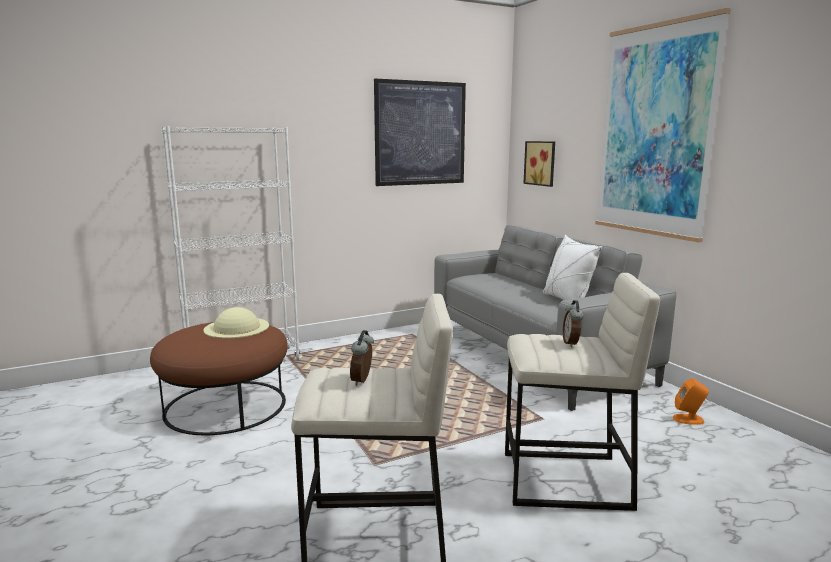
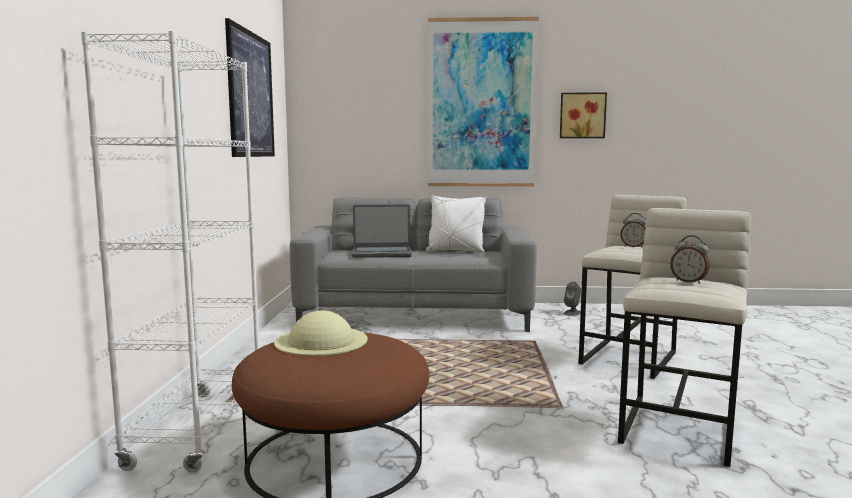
camera: 60 degrees left, 5 degrees down
picture [523,141,555,187] -> picture moved to [560,92,607,138]
orange speaker [673,378,709,425] -> grey speaker [564,282,581,316]
none -> laptop [352,205,412,258]

